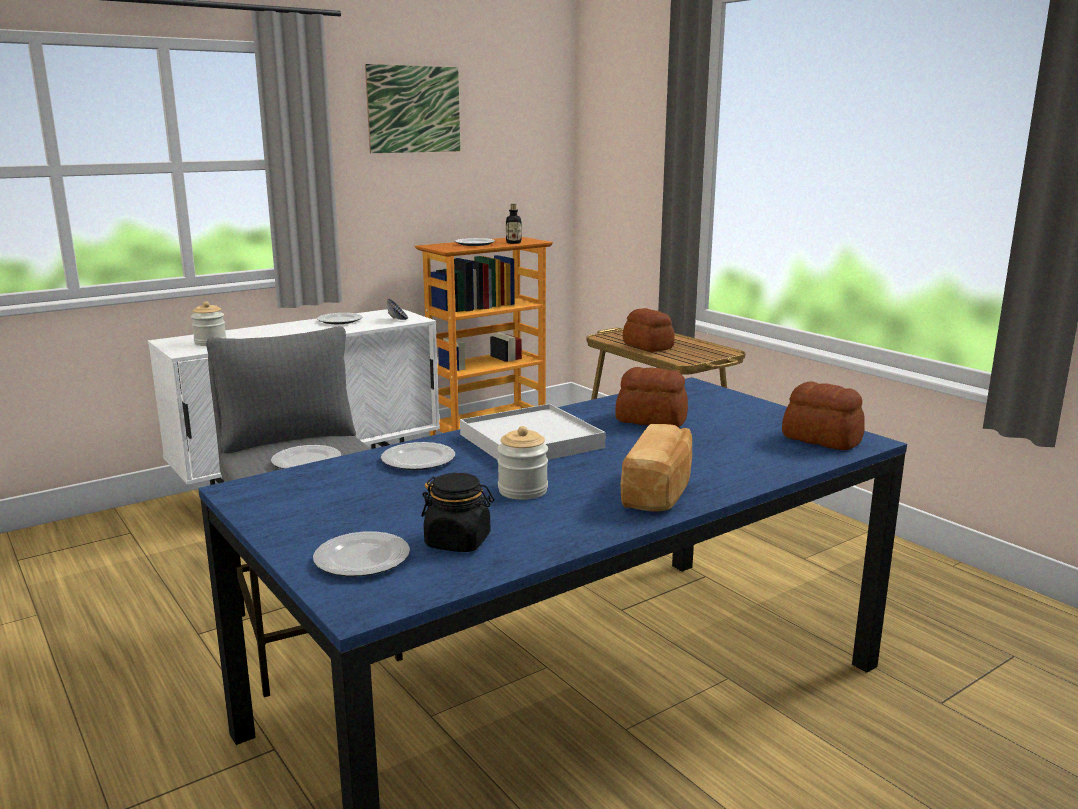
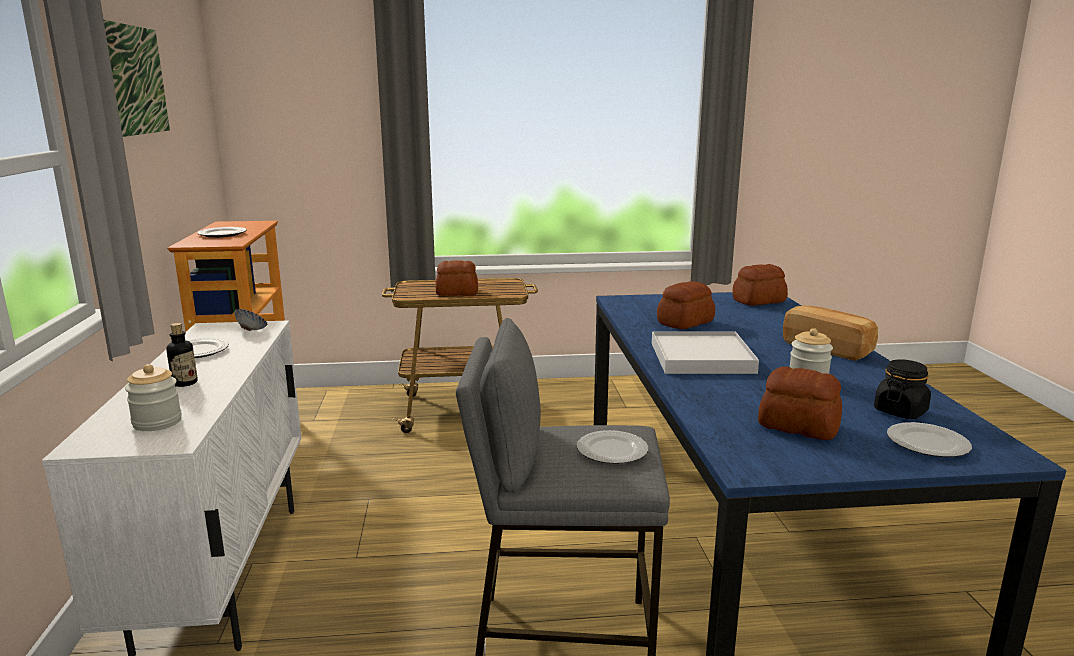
camera: 60 degrees left, 0 degrees up
plate [381,442,455,470] -> none
bottle [506,204,522,244] -> bottle moved to [166,323,198,387]
none -> bread [758,366,842,440]

